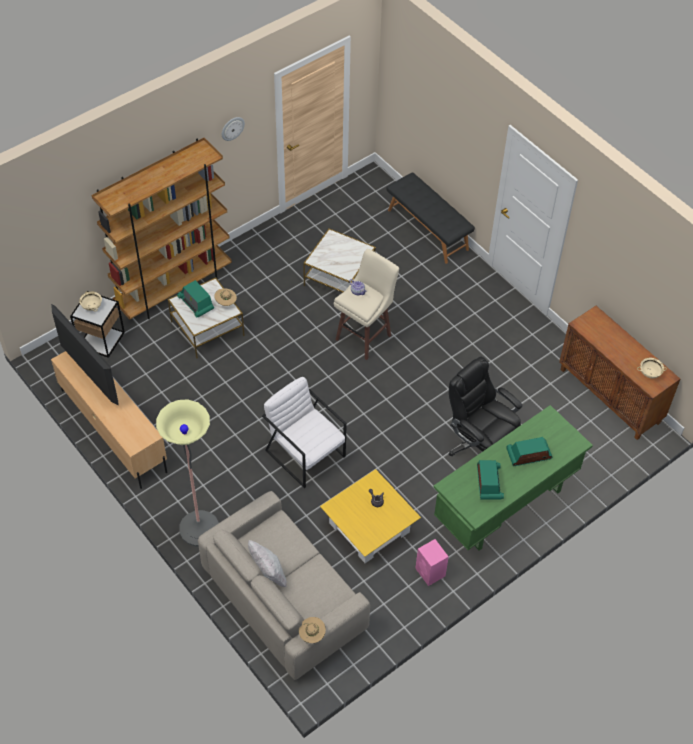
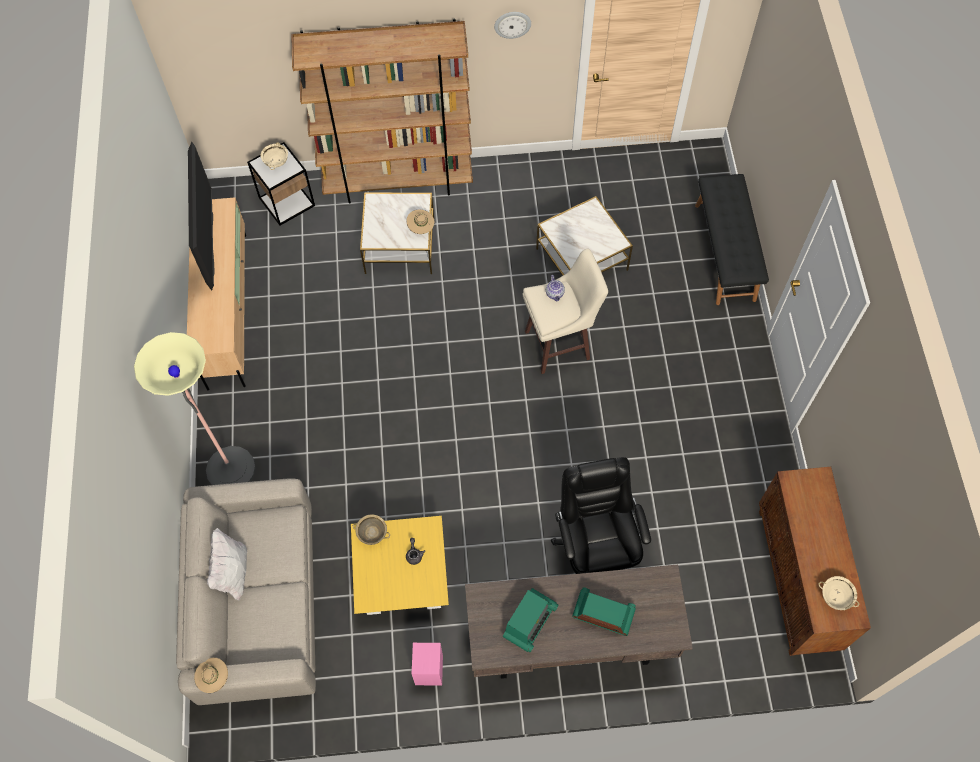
camera: 35 degrees right, 10 degrees up
radio [177,280,214,317] -> none
white armchair [262,377,347,488] -> none
green desk [433,405,593,551] -> brown desk [465,565,693,679]
none -> beige bowl [353,514,390,545]

